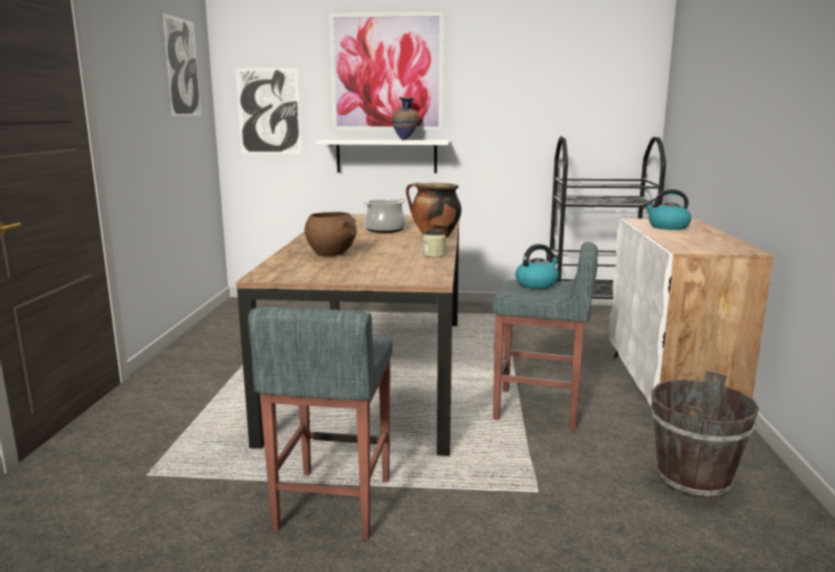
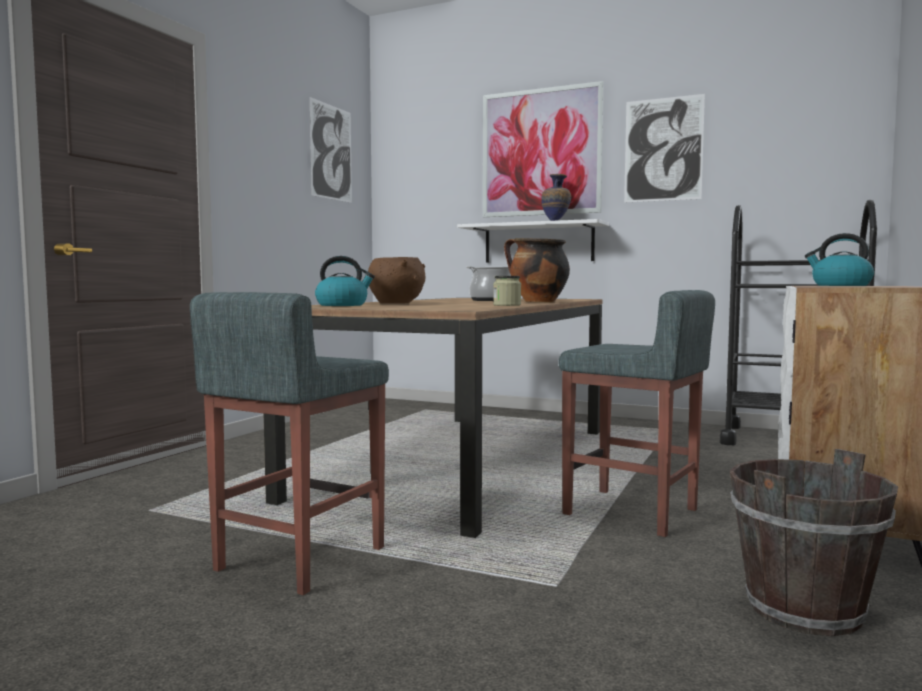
camera: 20 degrees right, 10 degrees down
picture [236,68,302,154] -> picture moved to [624,94,705,203]
kettle [515,244,560,289] -> kettle moved to [315,256,375,306]

